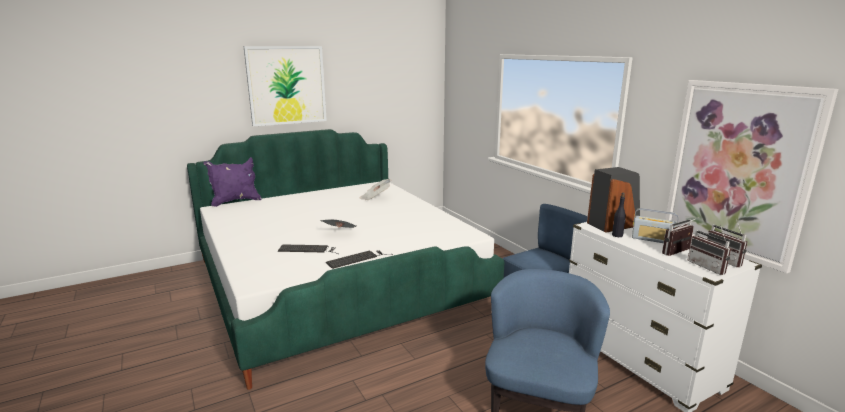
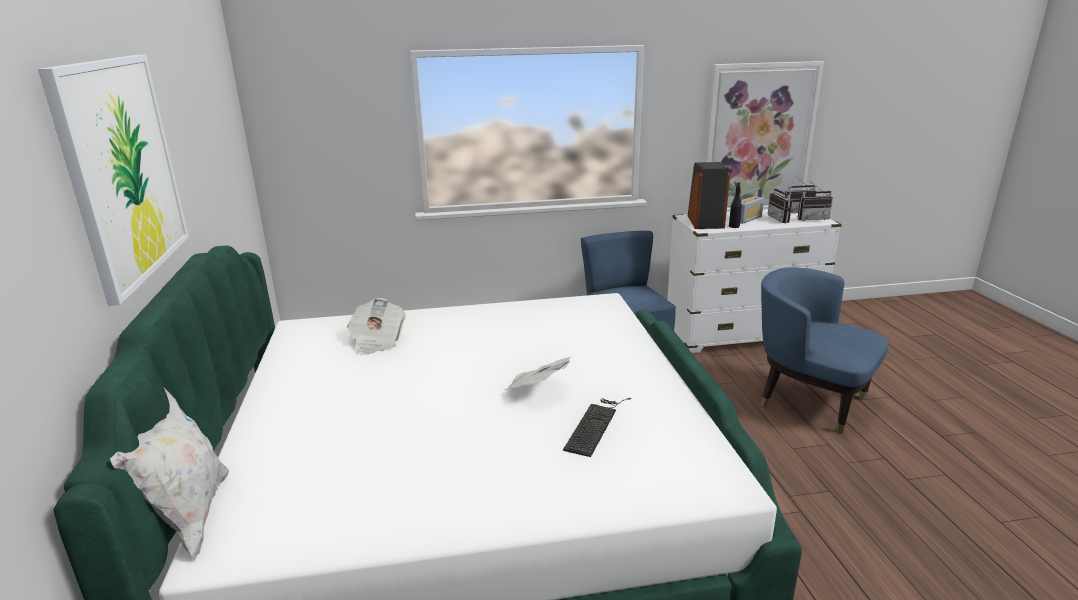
camera: 70 degrees left, 5 degrees up
purple pillow [204,157,261,207] -> white pillow [110,388,229,558]
keyboard [326,250,393,269] -> none

